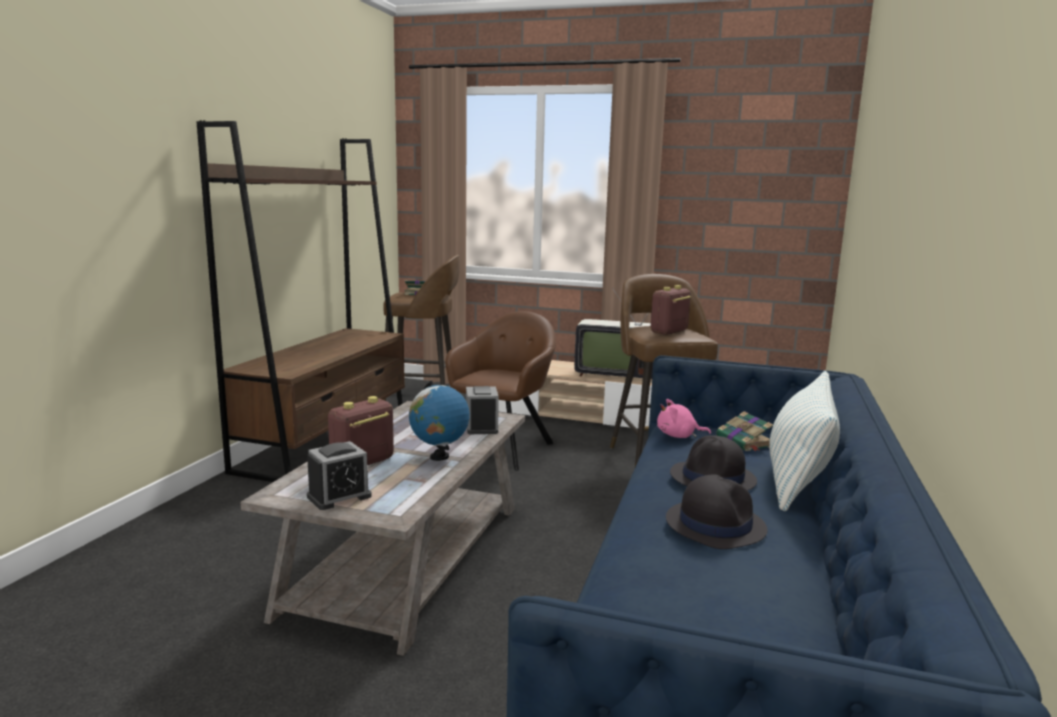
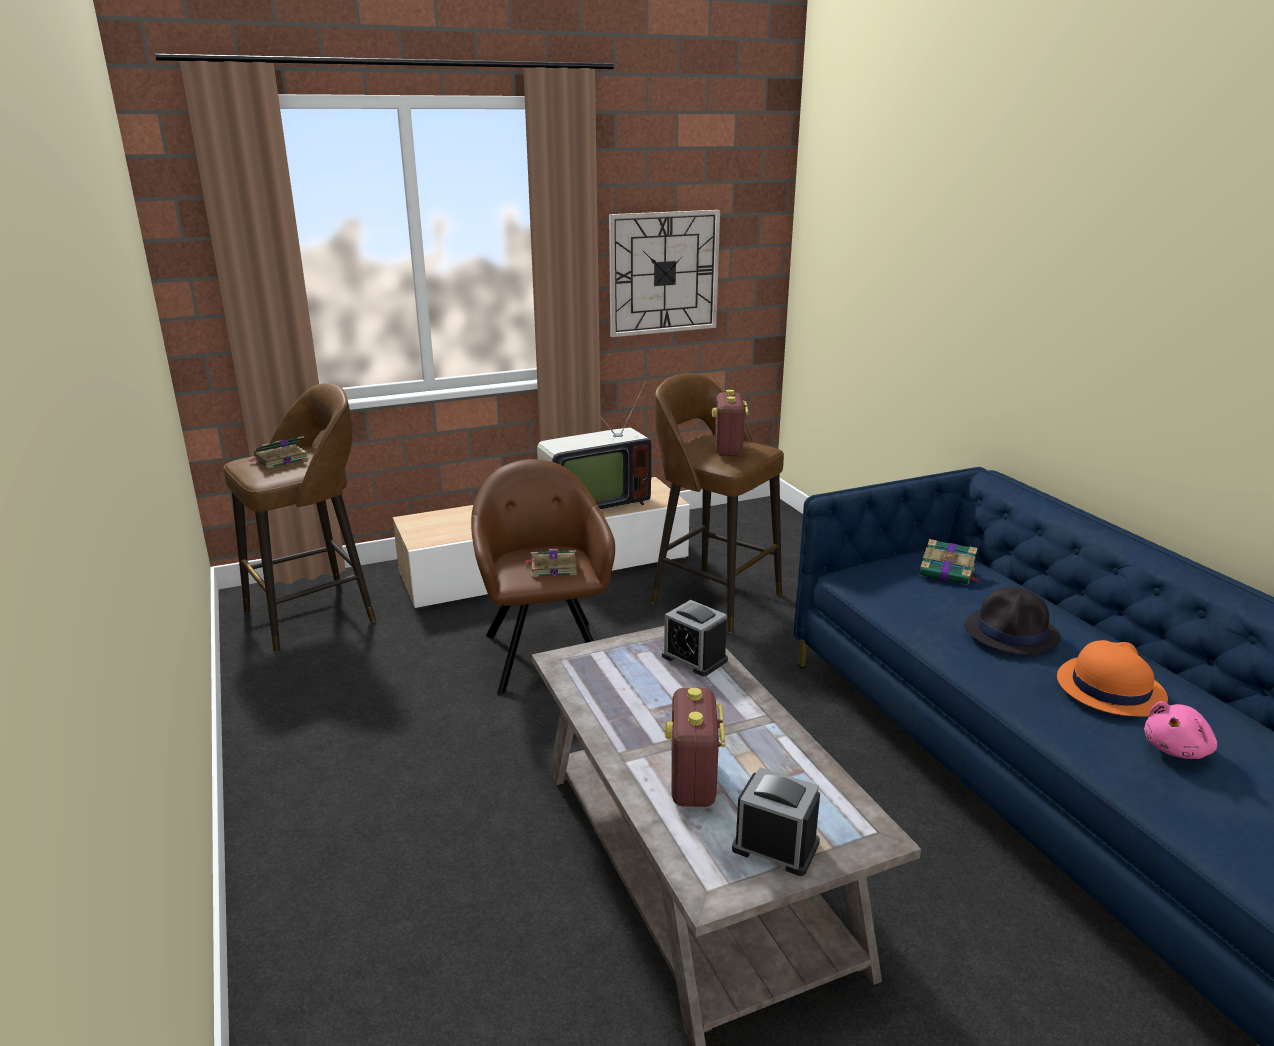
camera: 40 degrees left, 10 degrees up
brown bookcase [197,120,405,482] -> none
alarm clock [307,441,372,510] -> alarm clock turned 75 degrees counterclockwise [732,767,820,876]
globe [409,381,470,461] -> none
pink plush toy [657,399,711,438] -> pink plush toy moved to [1144,701,1217,759]
black hat [666,474,767,549] -> orange hat [1057,640,1168,717]
pillow [769,371,840,511] -> none
none -> book [523,549,577,577]
none -> wall clock [609,210,720,337]

